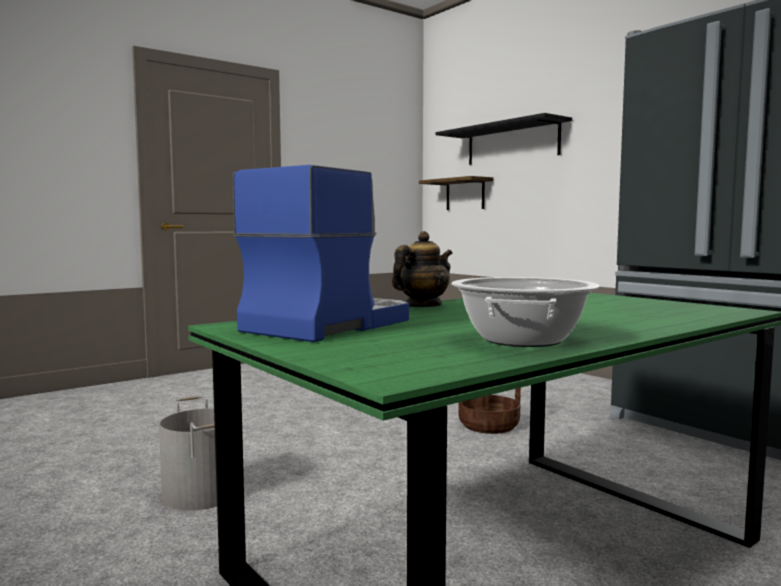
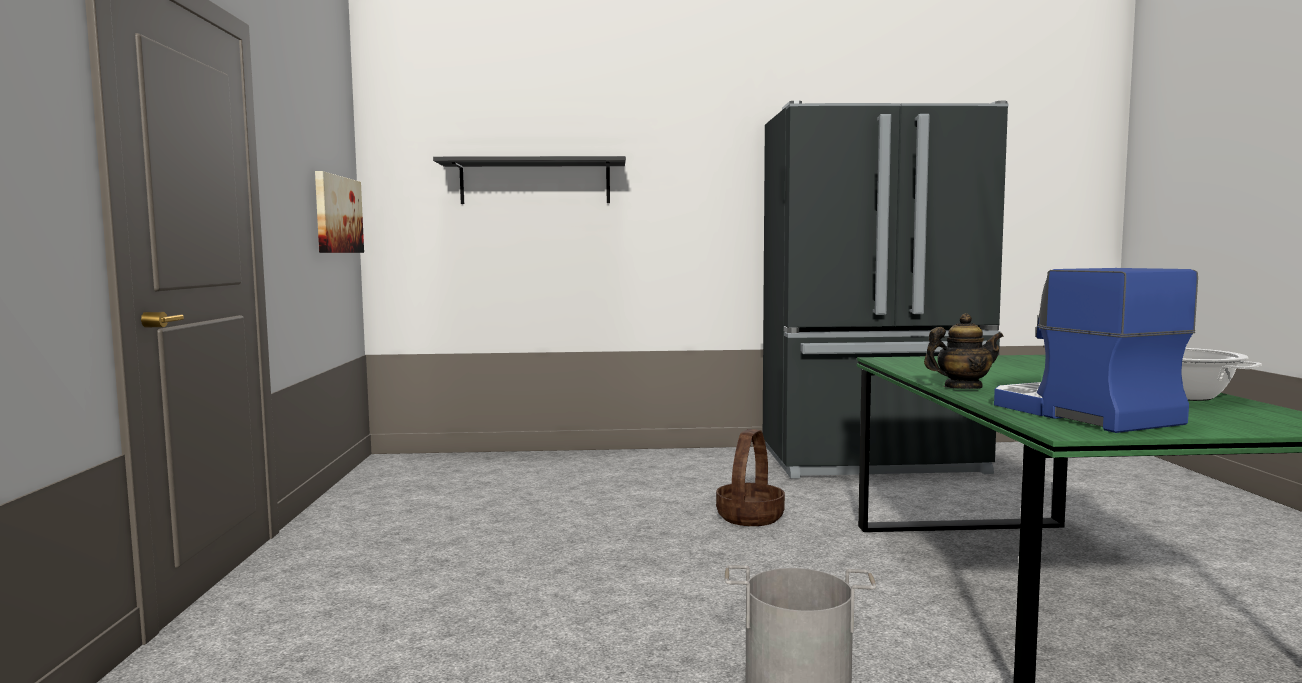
camera: 55 degrees left, 0 degrees up
teapot [392,231,452,307] -> teapot turned 90 degrees clockwise [924,313,1003,389]
shelf [419,176,493,210] -> none
none -> picture [315,171,364,253]

